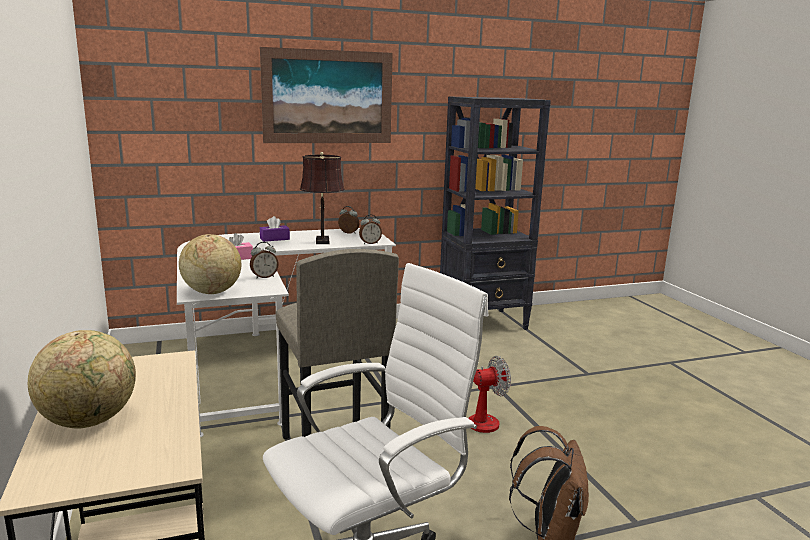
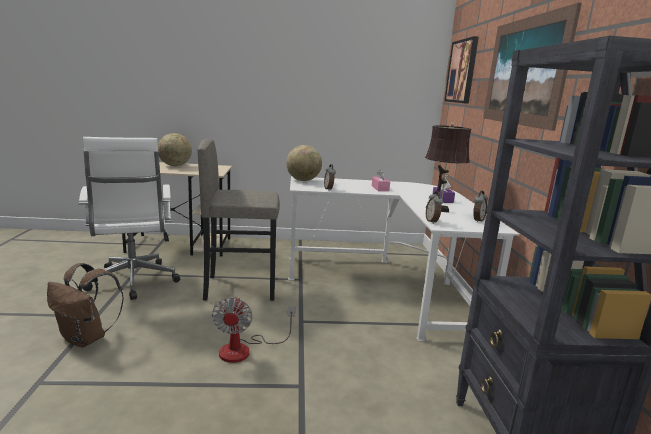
camera: 105 degrees right, 0 degrees up
none -> picture [444,36,479,104]

